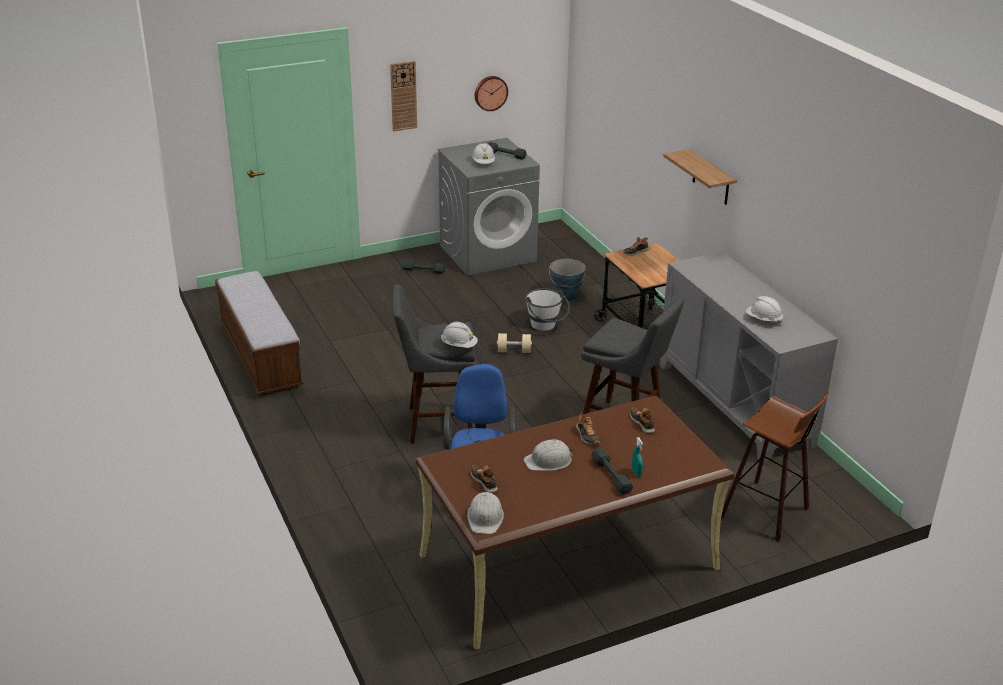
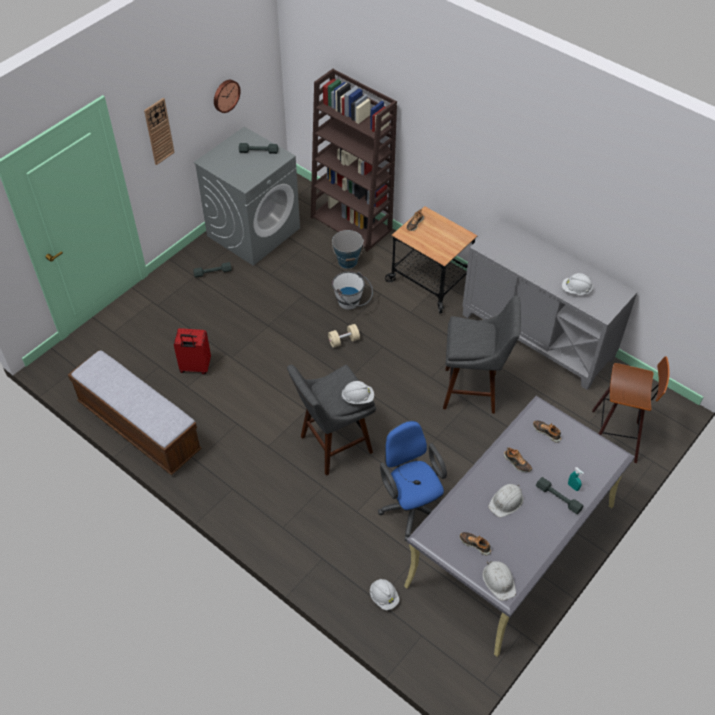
camera: 25 degrees left, 20 degrees up
brown desk [416,395,735,650] -> grey desk [404,396,635,657]
white hard hat [472,143,495,164] -> white hard hat moved to [370,579,400,610]
shelf [663,149,737,205] -> none
none -> red suitcase [174,328,211,374]
none -> brown bookcase [311,69,397,252]

